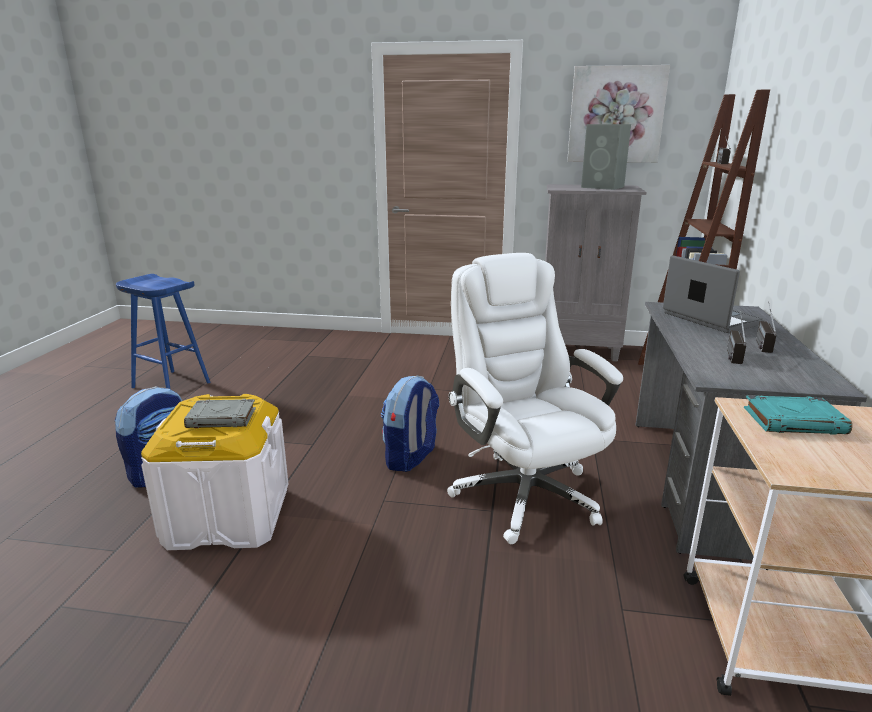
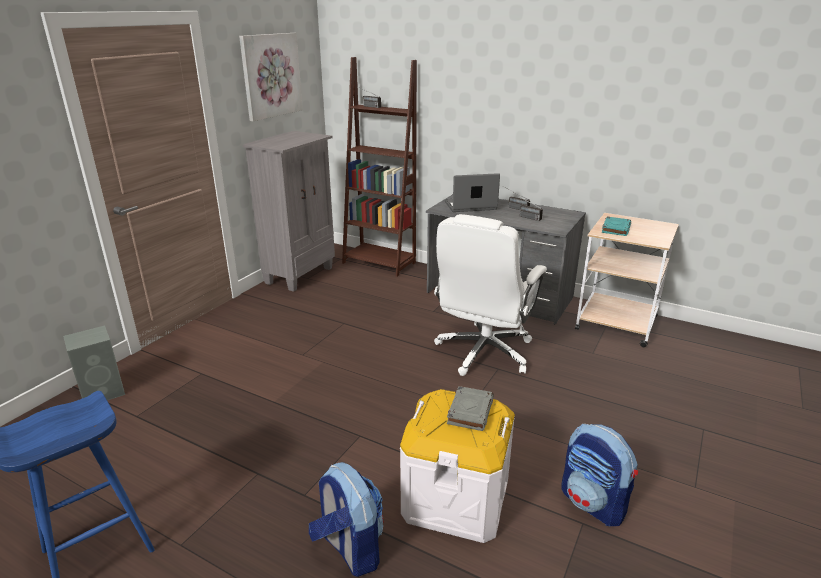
camera: 70 degrees left, 5 degrees up
backpack [381,376,440,472] -> backpack moved to [561,424,638,526]
white office chair [447,253,623,544] -> white office chair turned 60 degrees counterclockwise [434,214,547,376]
grey speaker [581,124,631,190] -> grey speaker moved to [63,325,125,400]

